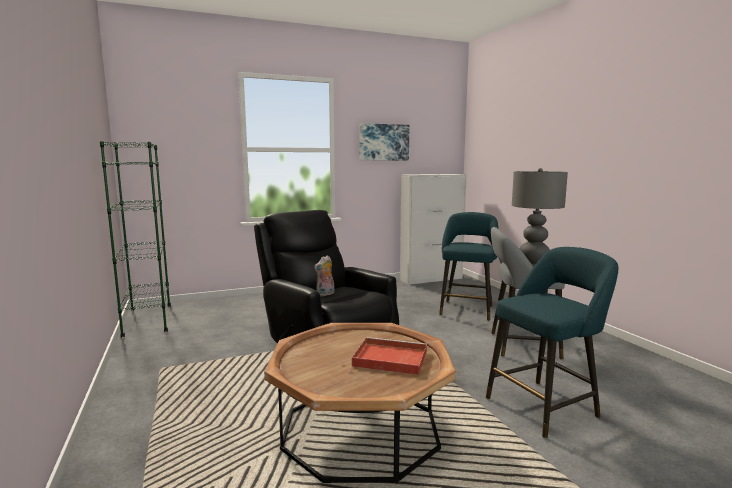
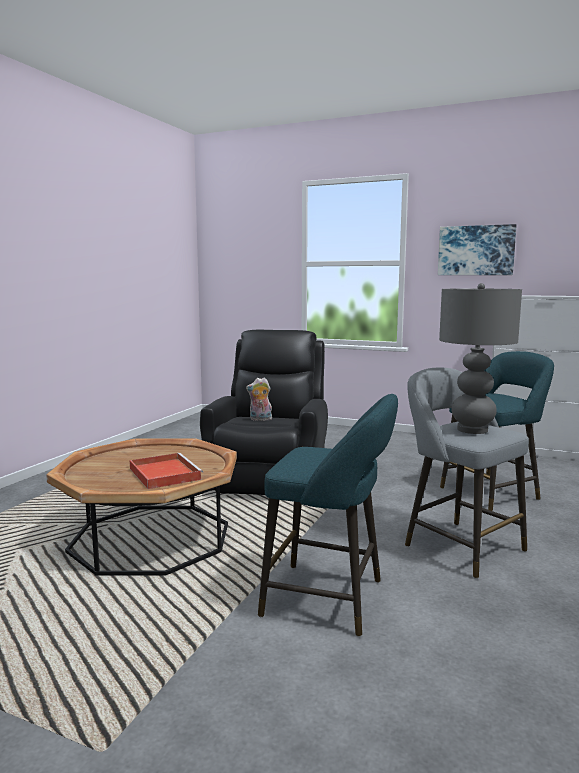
camera: 45 degrees right, 0 degrees up
green bookcase [100,141,171,338] -> none

